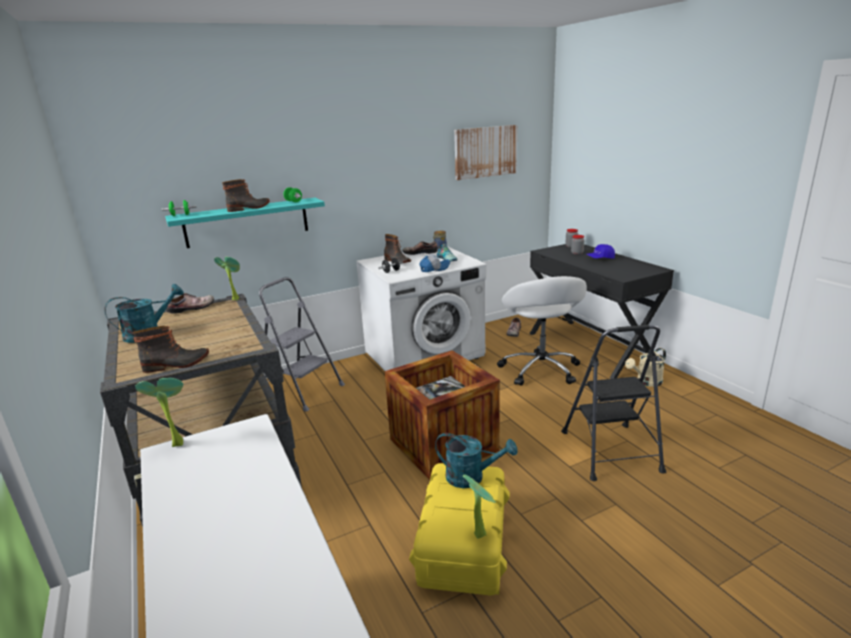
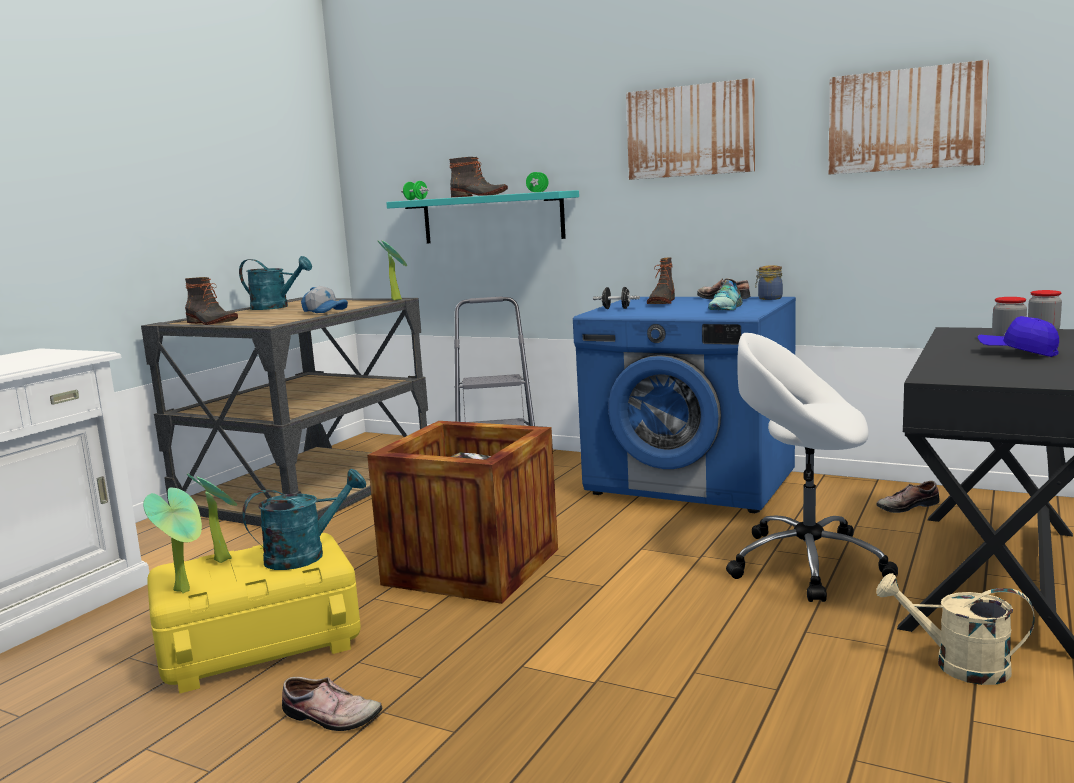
camera: 55 degrees right, 10 degrees down
potted plant [135,378,184,447] -> potted plant moved to [187,474,237,563]
shoe [165,293,214,314] -> shoe moved to [282,677,382,731]
white washing machine [356,246,486,371] -> blue washing machine [573,297,796,513]
cap [419,254,450,272] -> cap moved to [301,286,348,313]
turquoise watering can [435,433,517,488] -> turquoise watering can turned 105 degrees counterclockwise [242,469,366,570]
white office chair [497,276,587,386] -> white office chair turned 60 degrees clockwise [726,333,898,602]
black step ladder [561,325,666,481] -> none
none -> picture [626,78,755,180]

